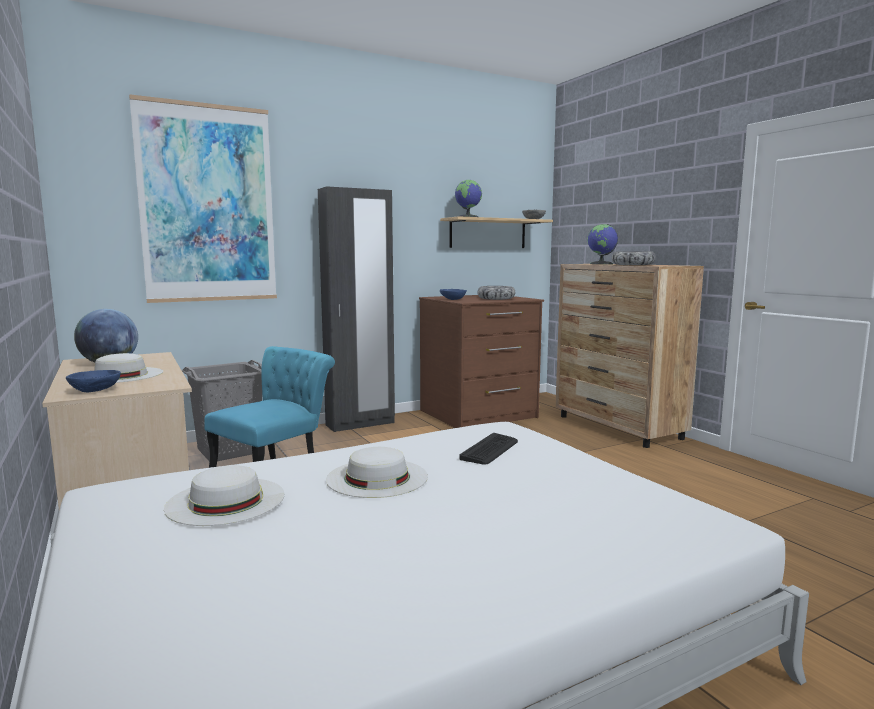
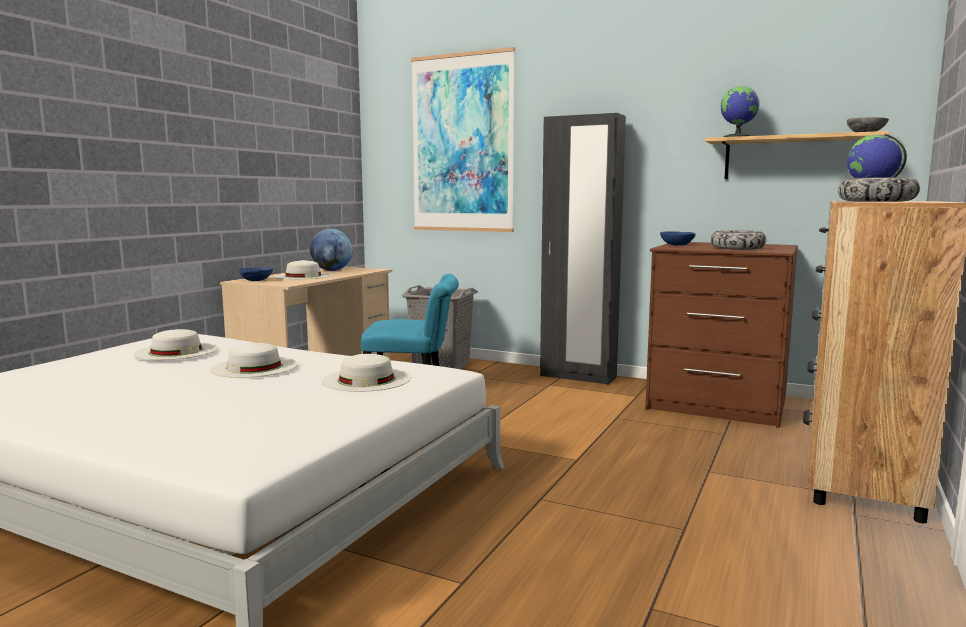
camera: 55 degrees right, 0 degrees up
keyboard [459,433,518,465] -> white hat [321,354,411,392]

